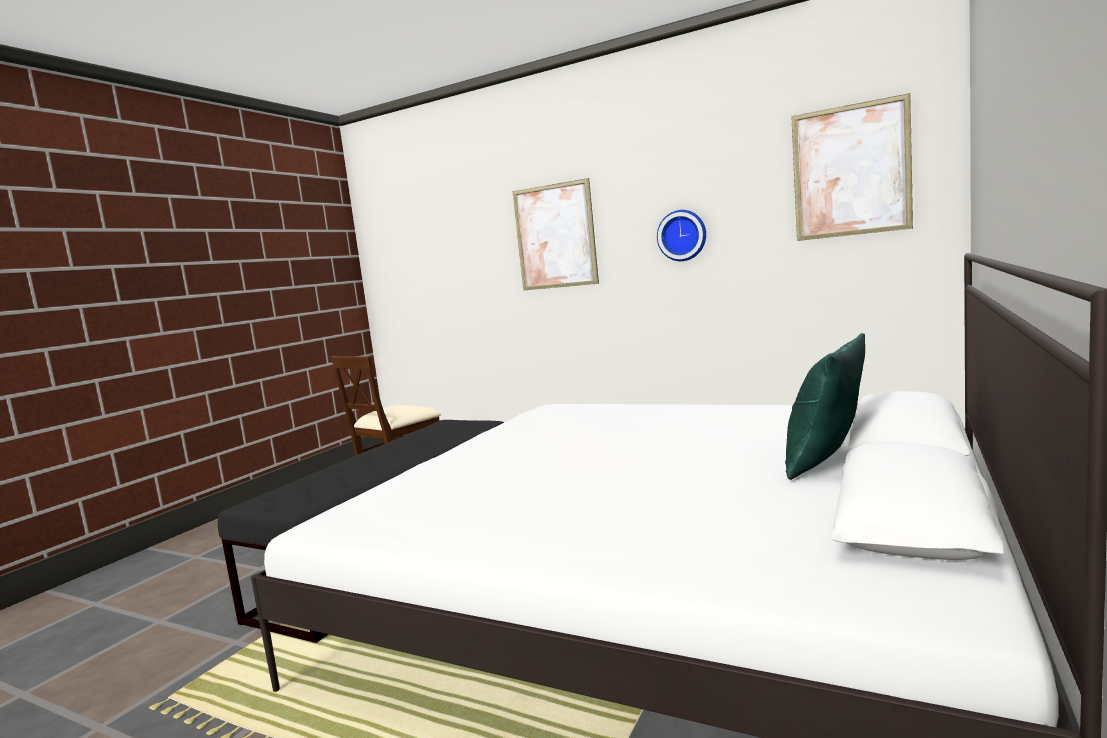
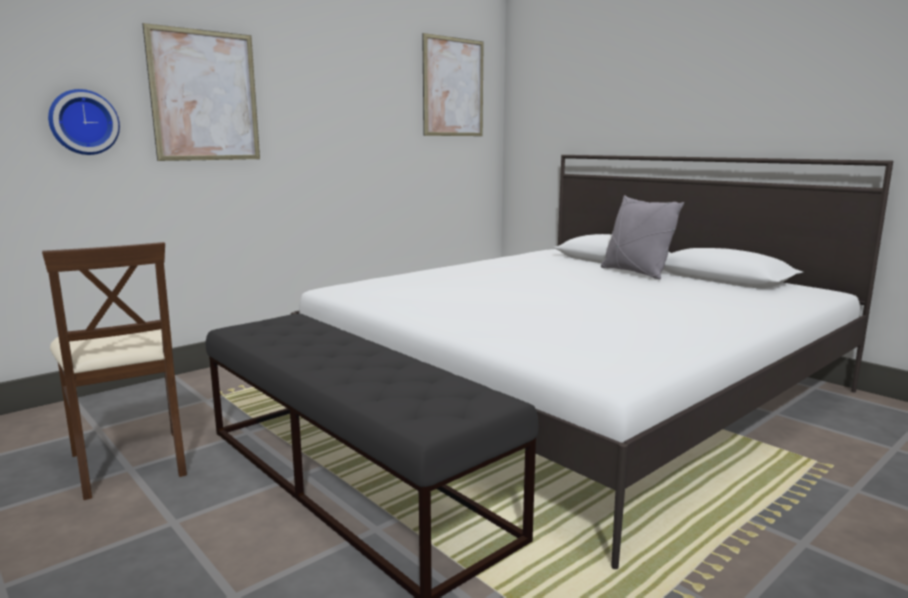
camera: 70 degrees left, 5 degrees up
wall clock [657,210,706,261] -> wall clock moved to [48,89,120,155]
green pillow [785,333,865,480] -> grey pillow [601,195,684,279]

